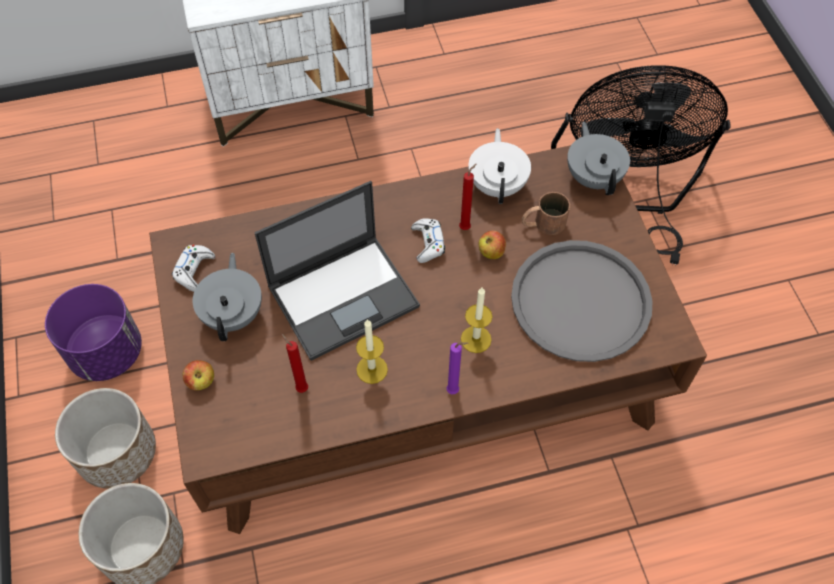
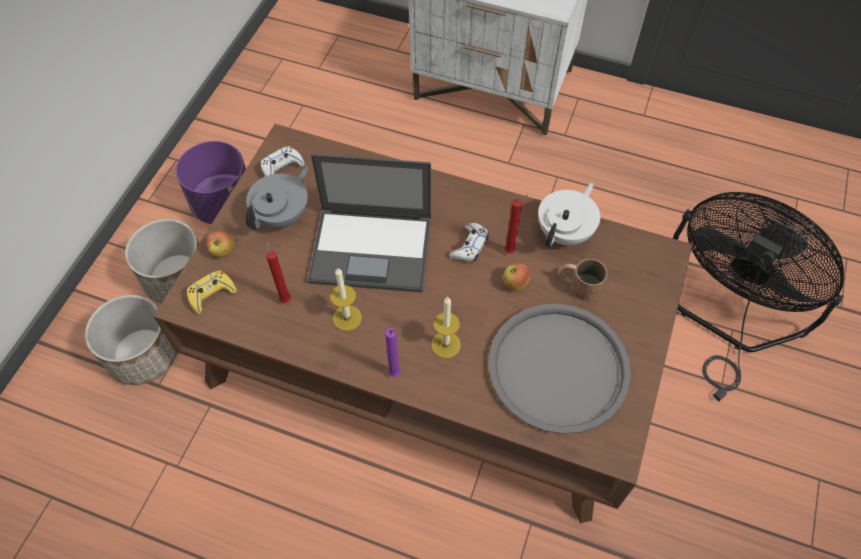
camera: 35 degrees right, 0 degrees up
grey teapot [567,122,630,195] -> none
none -> yellow game controller [187,270,237,314]

